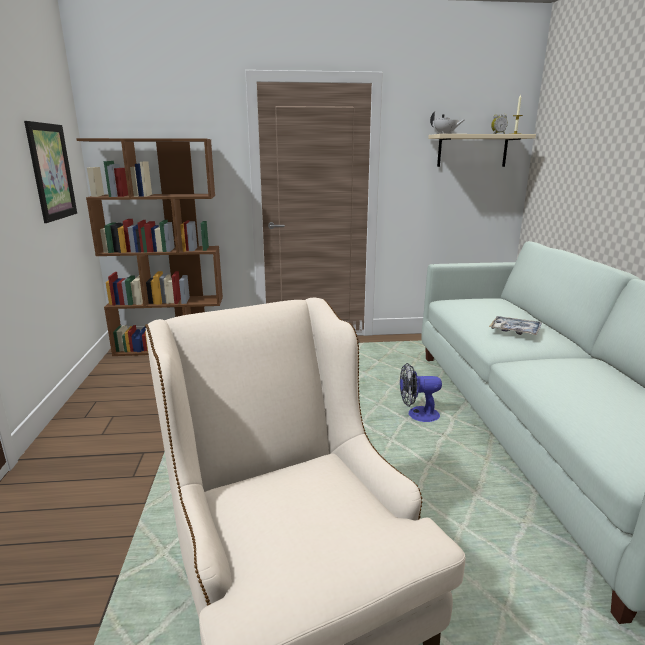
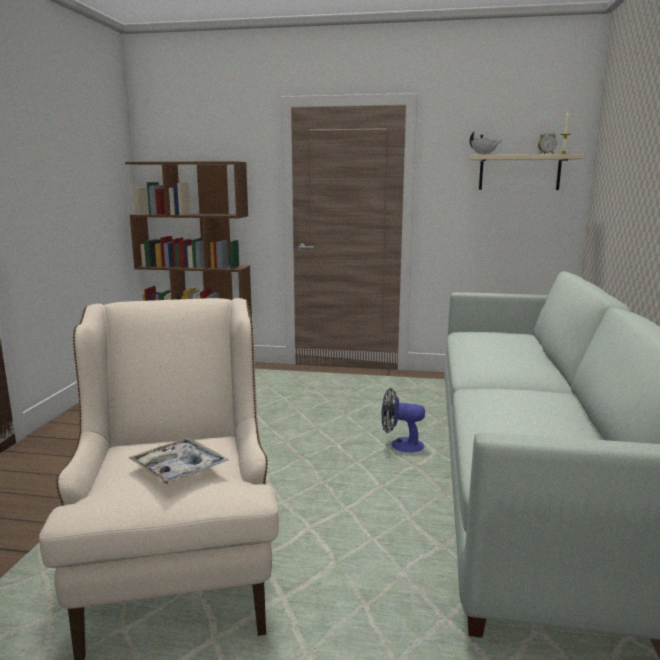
camera: 15 degrees right, 5 degrees down
picture [24,121,77,223] -> none
tray [489,316,542,335] -> tray moved to [128,438,229,485]

